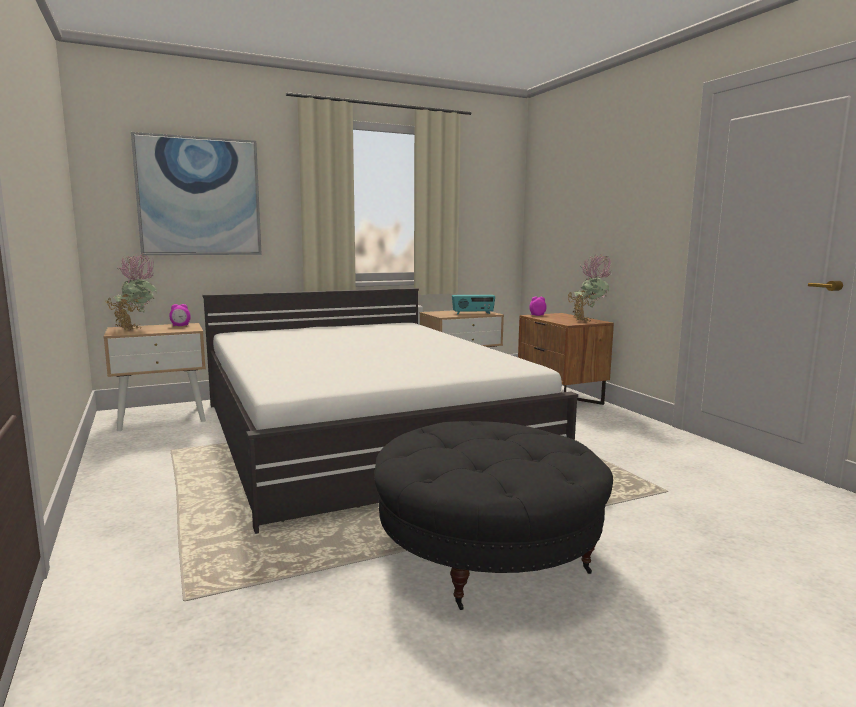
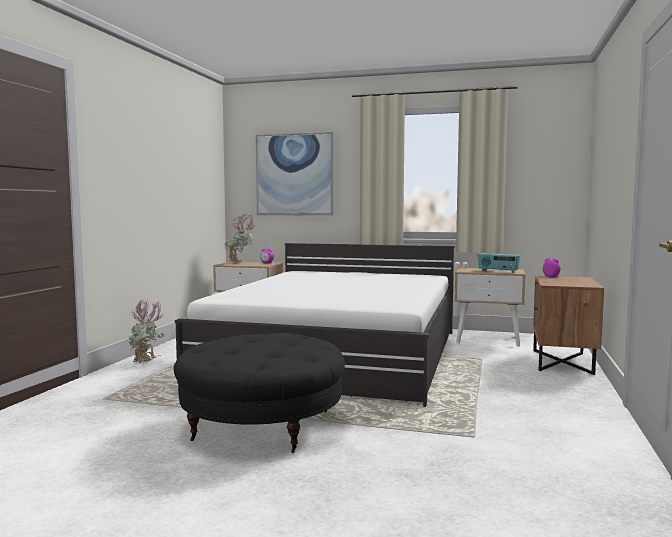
camera: 40 degrees right, 5 degrees down
potted plant [568,254,612,322] -> potted plant moved to [127,299,165,364]

